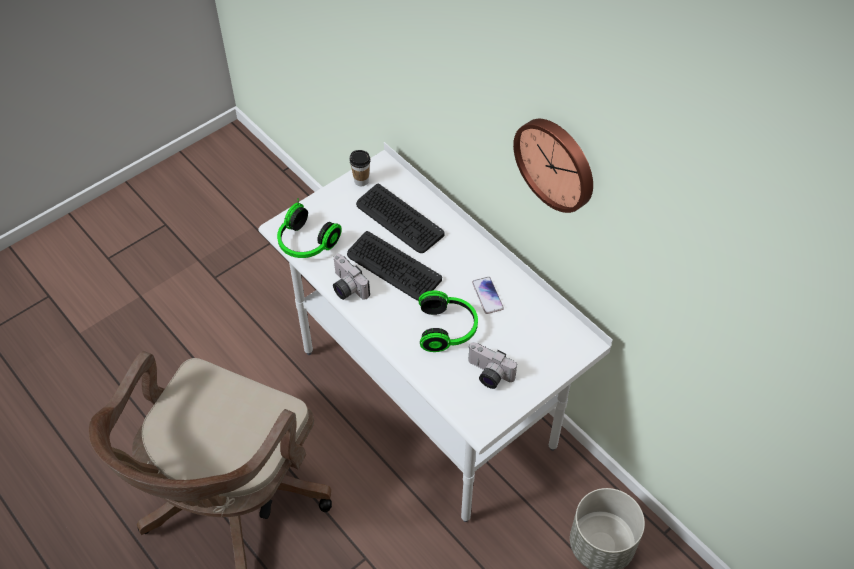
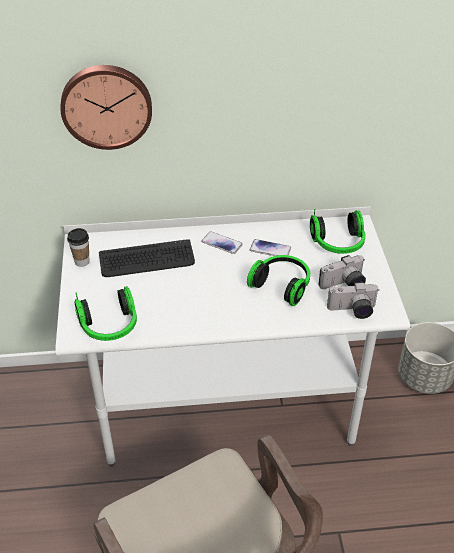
camera: 55 degrees left, 10 degrees down
camera [333,254,370,300] -> camera moved to [327,282,379,319]
keyboard [347,231,442,301] -> none
wall clock [513,119,593,213] -> wall clock moved to [60,65,152,150]
none -> phone [201,231,243,254]
none -> headphones [310,209,366,254]

